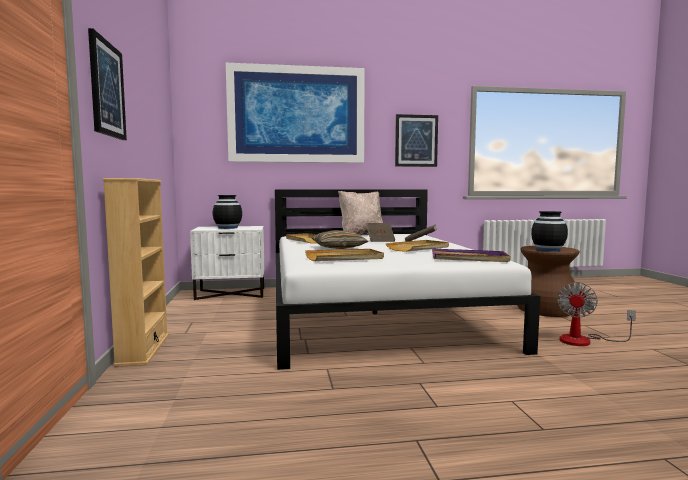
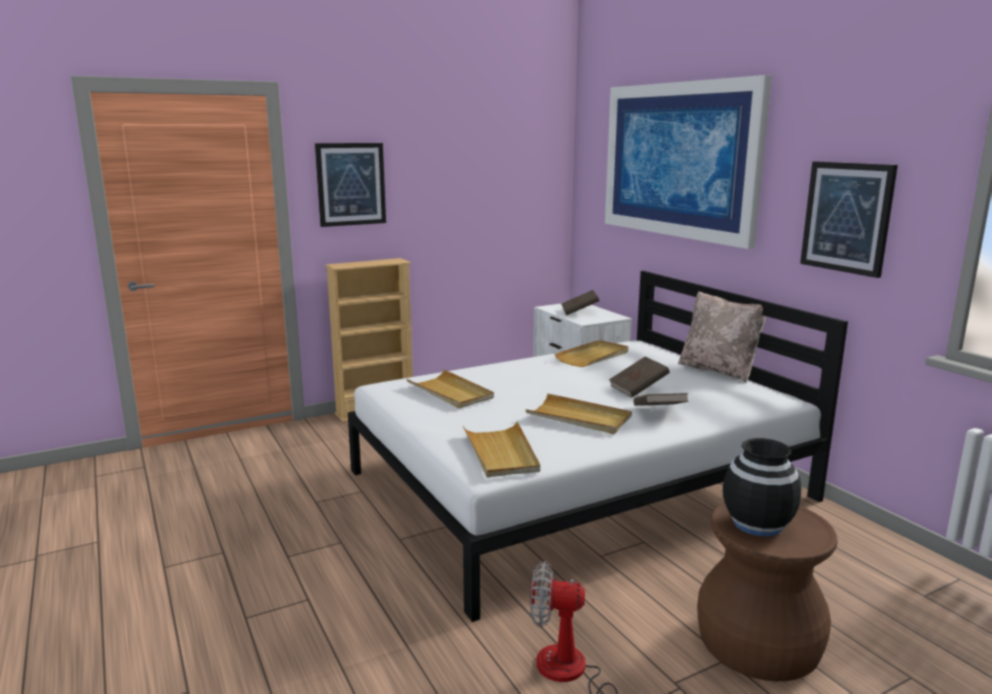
camera: 70 degrees right, 10 degrees up
black vase [213,195,242,229] -> brown book [561,290,599,315]
pillow [312,230,368,249] -> none
purple tray [432,249,510,262] -> beige tray [463,422,540,477]

